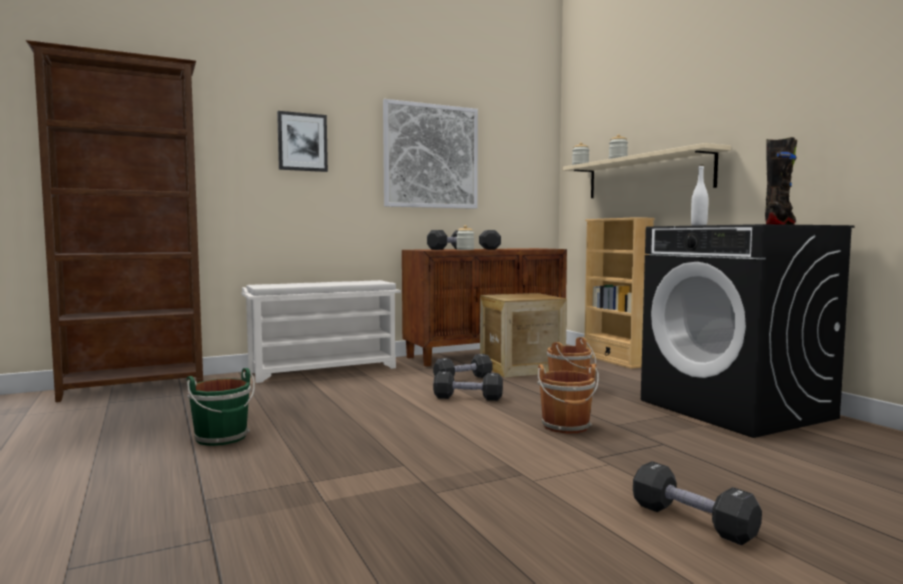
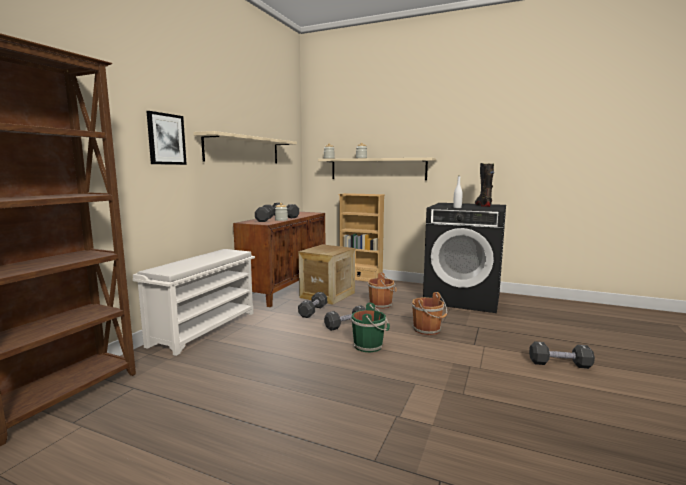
camera: 40 degrees left, 5 degrees up
green bucket [187,368,255,446] -> green bucket moved to [351,303,390,353]
picture [383,99,478,209] -> beige shelf [193,131,297,164]

